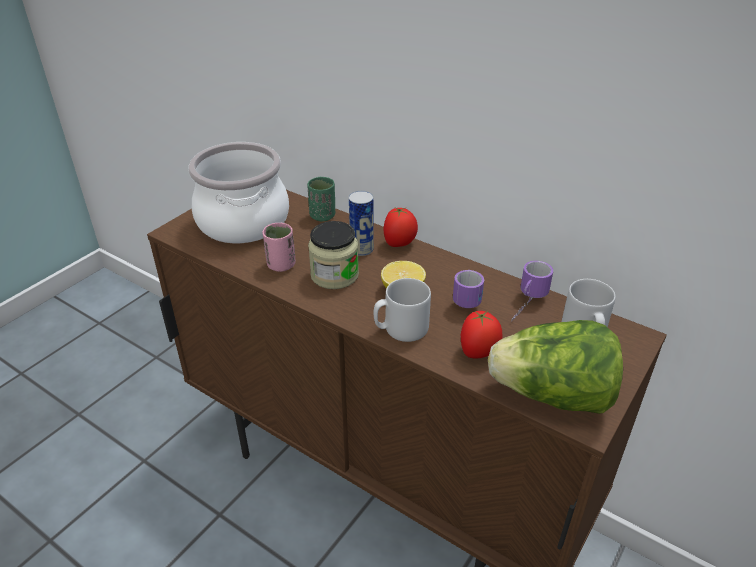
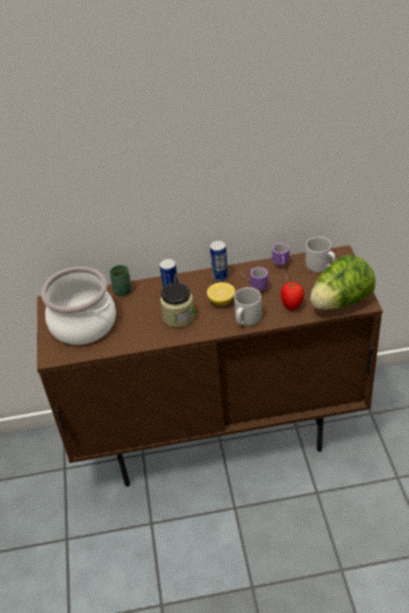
camera: 40 degrees left, 5 degrees up
pink cup [262,223,296,272] -> none
tomato [383,207,418,247] -> none
none -> can [210,240,228,281]

